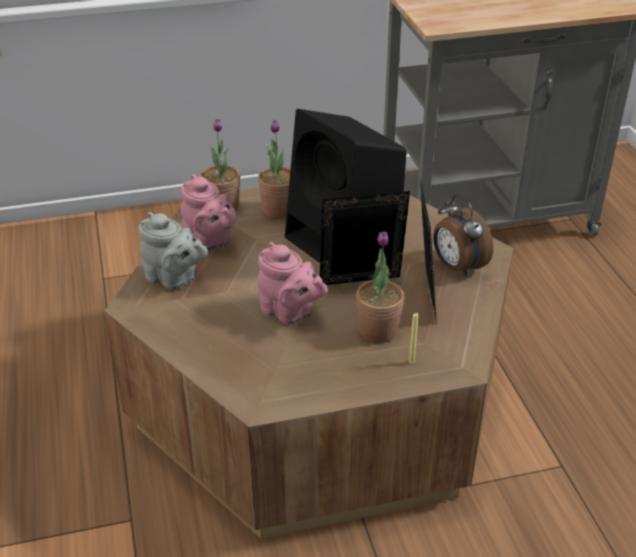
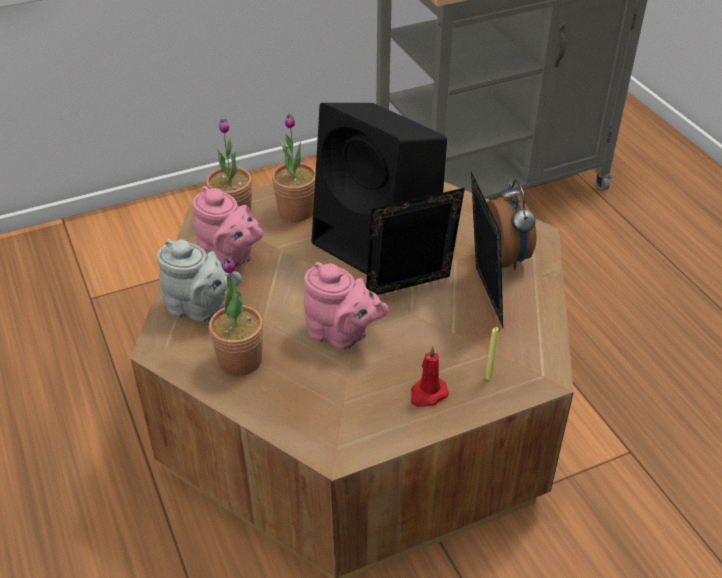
camera: 10 degrees left, 5 degrees up
potted plant [356,231,404,343] -> potted plant moved to [209,257,263,376]
alarm clock [433,195,493,277] -> alarm clock turned 150 degrees counterclockwise [487,180,536,270]
none -> red candle [411,346,449,407]

